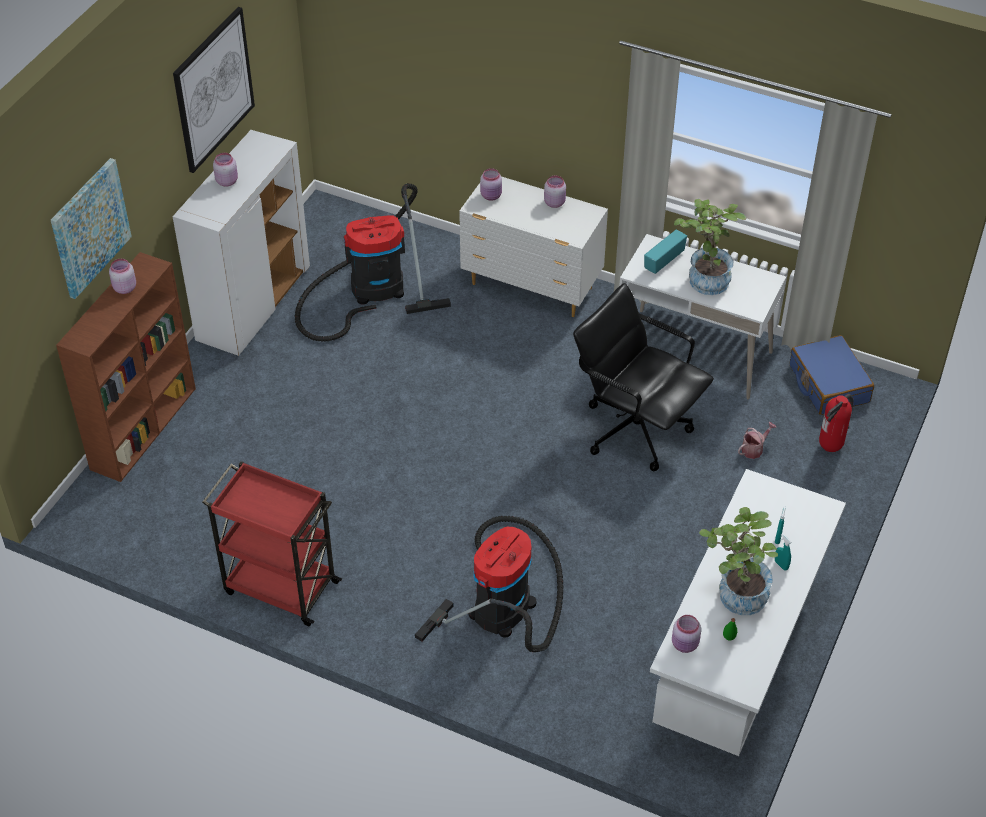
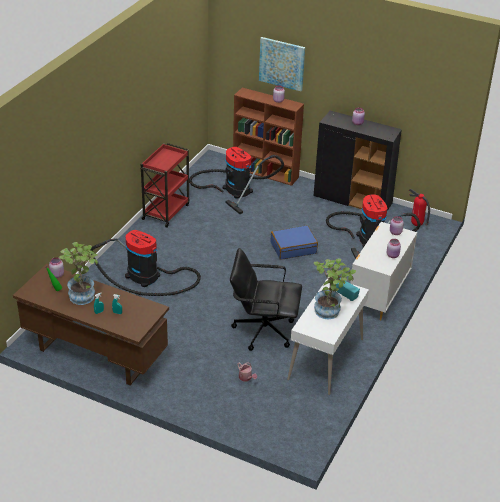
camera: 90 degrees right, 10 degrees down
white cabinet [172,130,310,356] -> black cabinet [314,111,402,211]
picture [173,7,255,173] -> none
black office chair [573,283,714,472] -> black office chair turned 120 degrees counterclockwise [230,248,302,351]
white desk [650,469,846,756] -> brown desk [13,264,169,386]
blue suitcase [790,335,874,415] -> blue suitcase moved to [271,225,318,260]
fire extinguisher [819,394,854,452] -> fire extinguisher moved to [409,189,430,226]
none -> vacuum cleaner [189,147,284,214]

